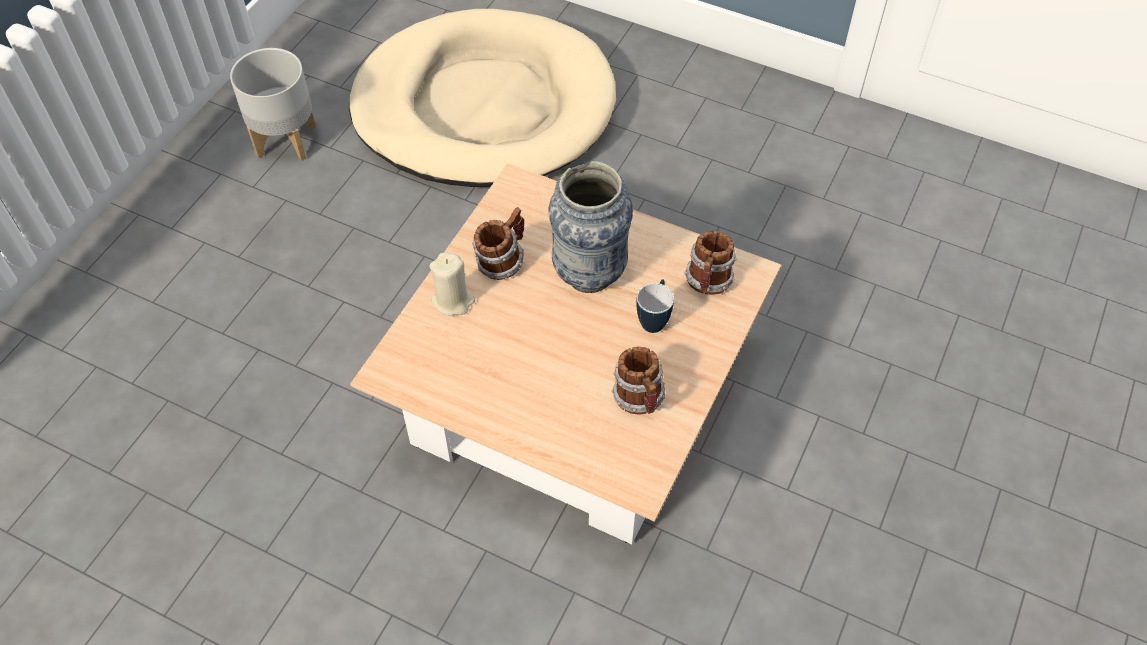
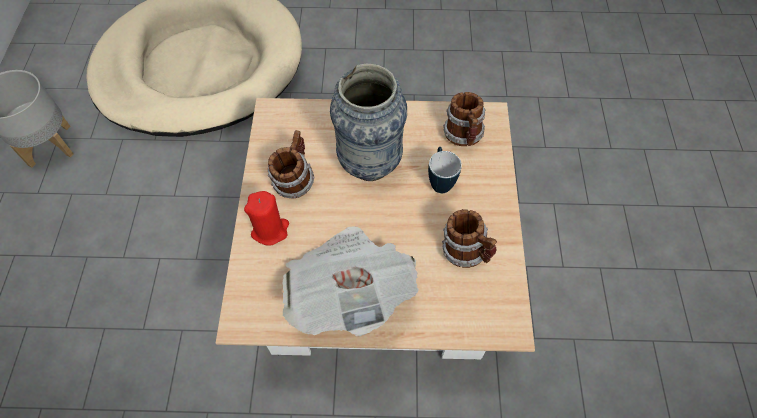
camera: 25 degrees left, 5 degrees up
beige candle [429,253,475,316] -> red candle [244,191,289,246]
none -> newspaper [282,226,419,337]

